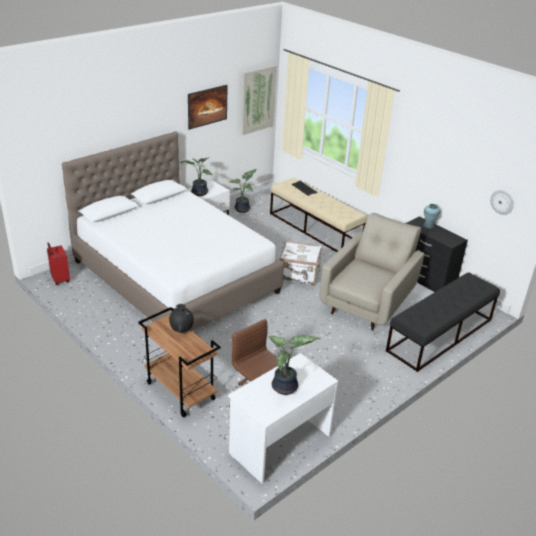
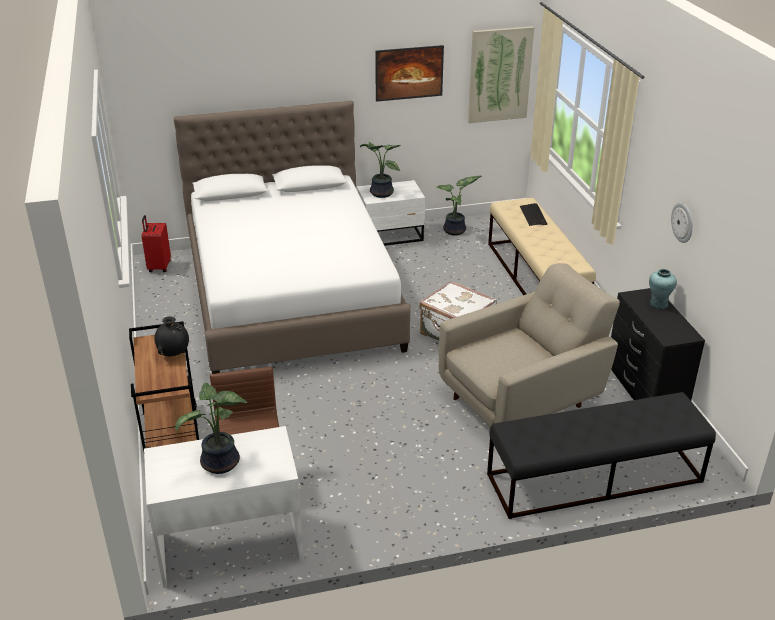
camera: 30 degrees right, 0 degrees up
wall clock [490,190,514,215] -> wall clock moved to [671,203,693,243]

